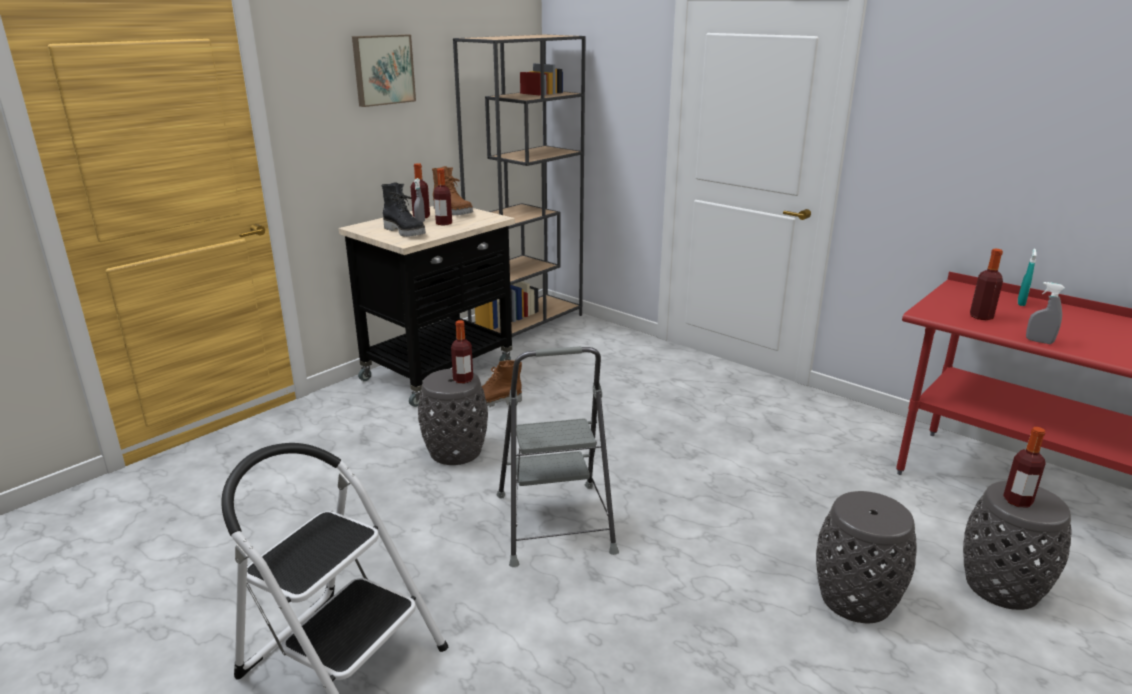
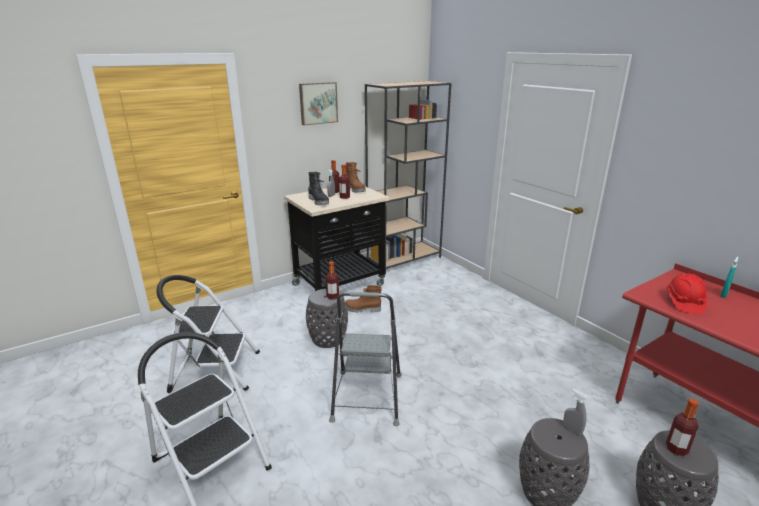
camera: 15 degrees right, 0 degrees up
bottle [970,248,1003,320] -> red hard hat [667,273,707,314]
grey spray bottle [1026,282,1065,344] -> grey spray bottle moved to [563,389,588,436]
none -> step ladder [157,275,260,393]

